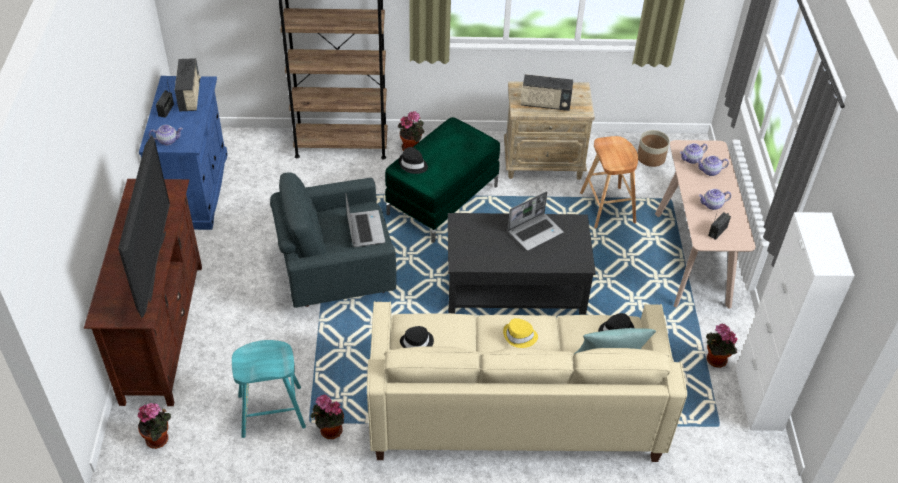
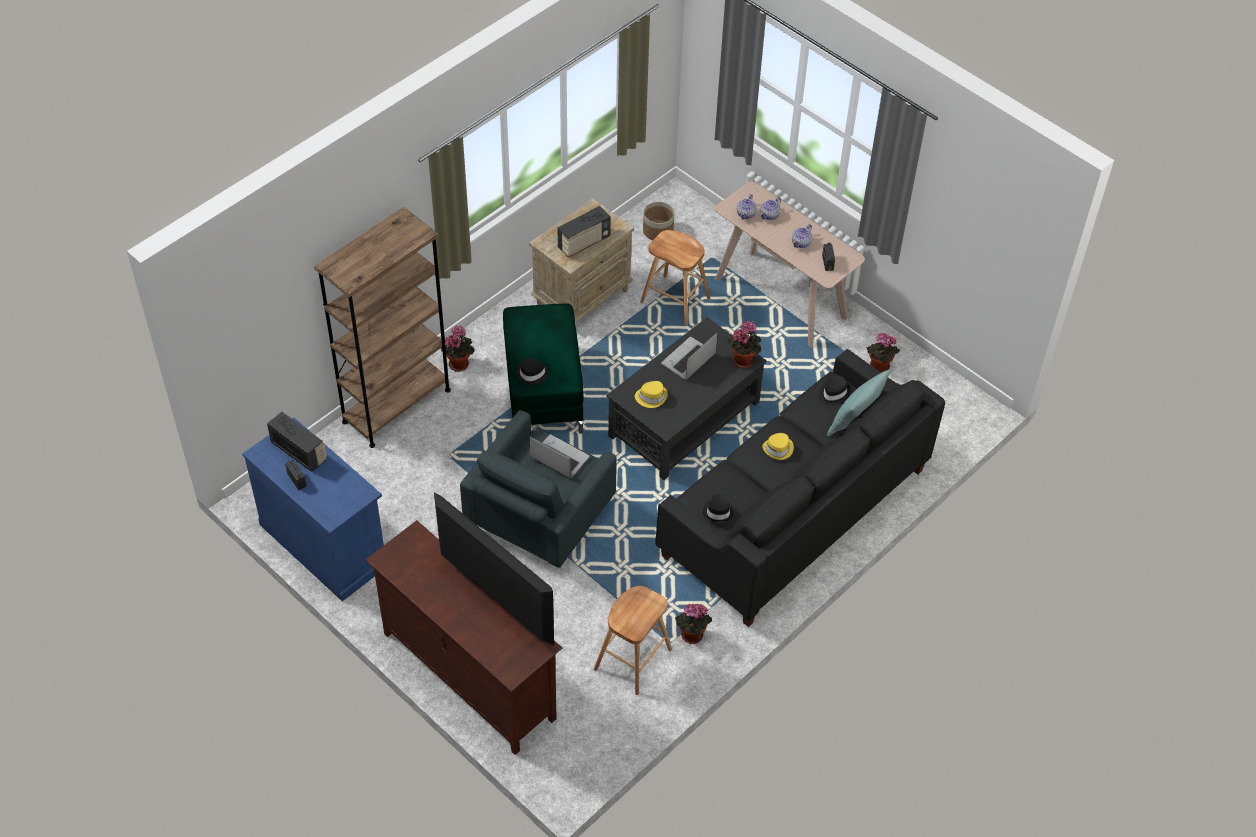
camera: 45 degrees left, 5 degrees up
potted plant [138,403,171,449] -> potted plant moved to [728,321,762,368]
teapot [149,125,183,145] -> none
turquoise stool [232,340,306,438] -> brown stool [594,586,672,695]
beige sofa [367,301,687,462] -> black sofa [655,349,945,627]
laptop [508,192,564,251] -> laptop turned 150 degrees counterclockwise [661,333,717,380]
white cabinet [736,212,855,431] -> none
none -> yellow hat [635,381,668,408]

